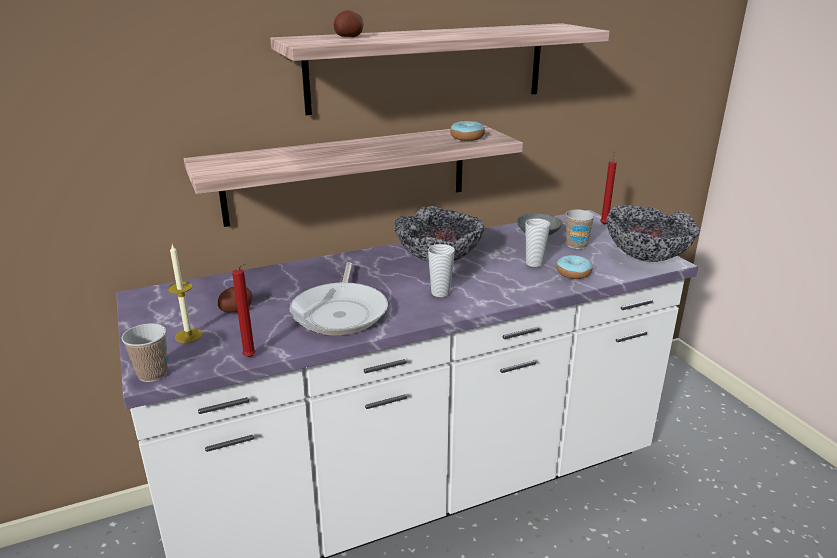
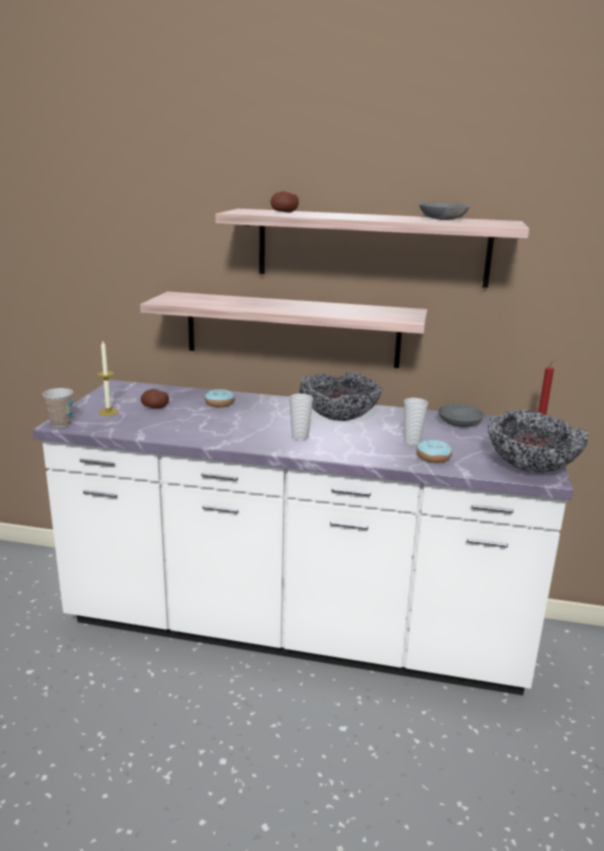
camera: 35 degrees right, 5 degrees down
red candle [232,263,256,357] -> none
frying pan [289,262,388,335] -> none
donut [450,121,485,141] -> donut moved to [205,389,234,407]
cup [566,210,595,249] -> none
none -> grey bowl [419,203,469,220]

